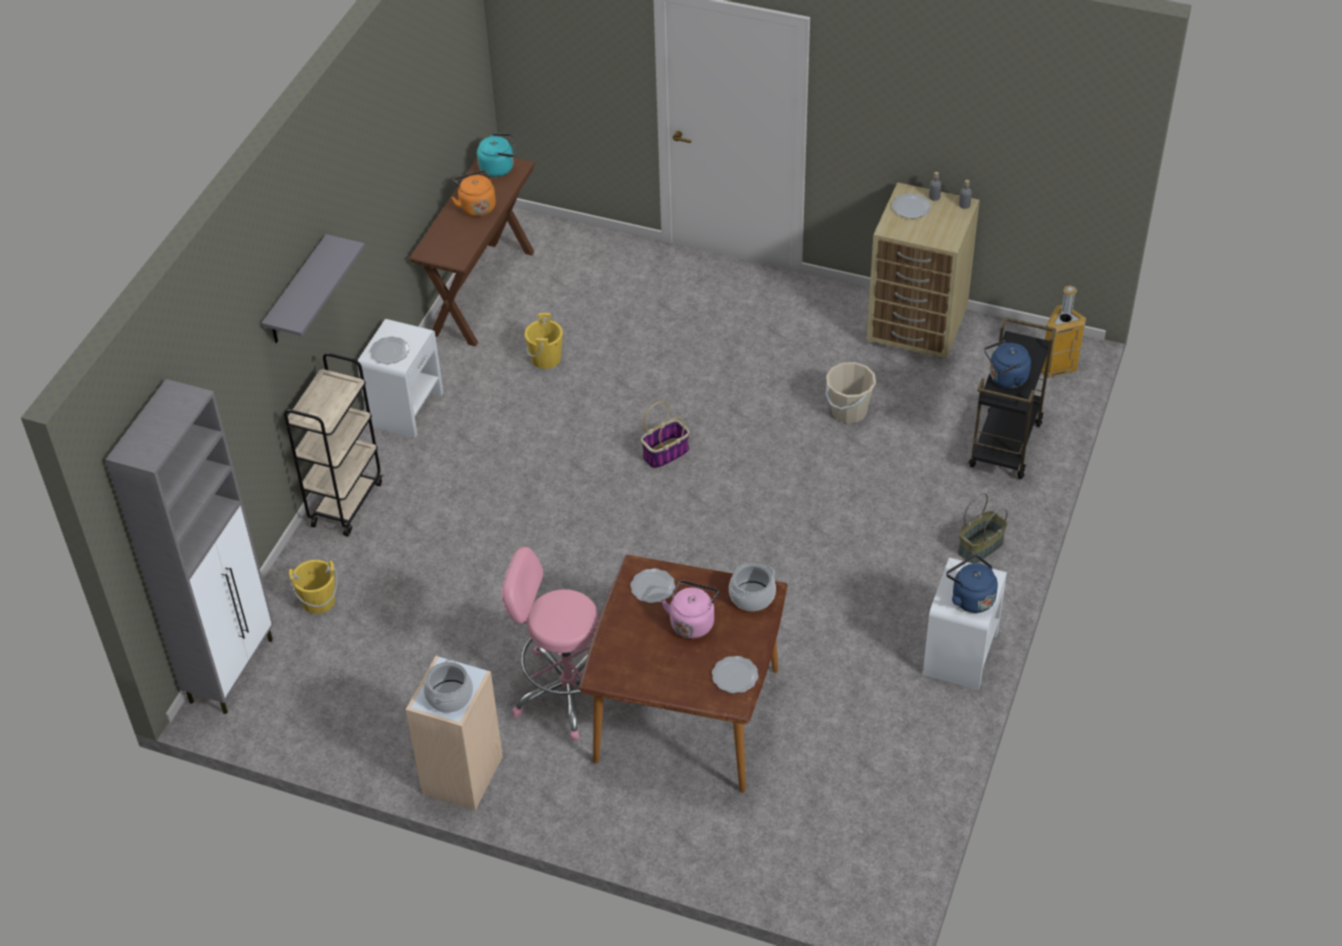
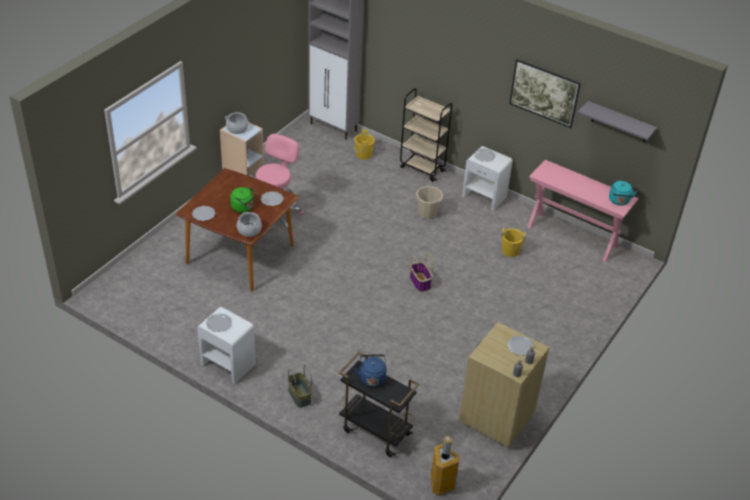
camera: 100 degrees right, 5 degrees down
grey shelf [262,234,365,343] -> grey shelf moved to [578,101,657,143]
brown console table [409,158,535,346] -> pink console table [527,160,639,262]
orange kettle [451,170,496,217] -> none
pink kettle [661,580,719,638] -> green kettle [230,187,257,213]
beige bucket [826,362,876,423] -> beige bucket moved to [415,186,443,219]
blue kettle [946,555,998,613] -> plate [206,313,232,332]
none -> picture [509,59,581,128]

